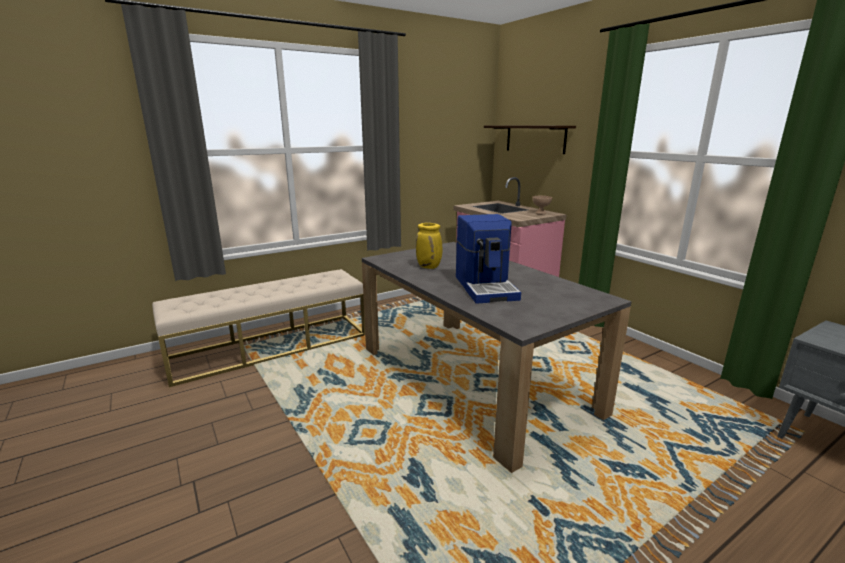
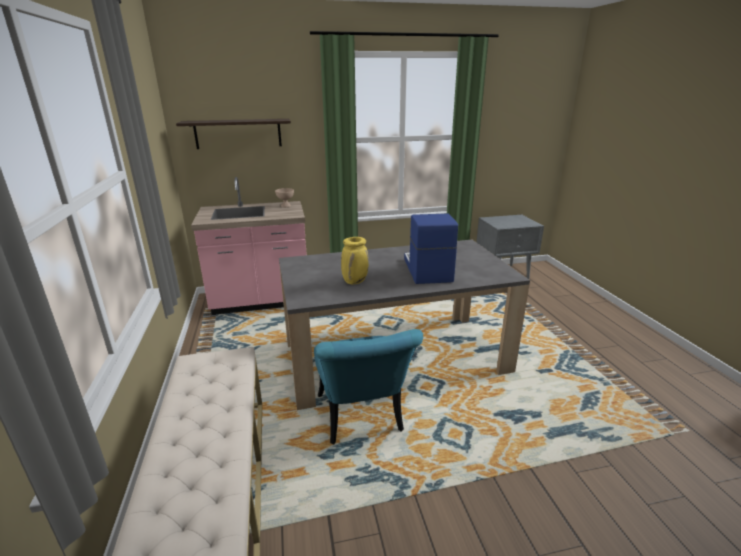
camera: 70 degrees left, 5 degrees up
coffee machine [456,214,521,304] -> coffee machine turned 105 degrees counterclockwise [404,214,458,284]
none -> turquoise chair [314,329,423,444]

